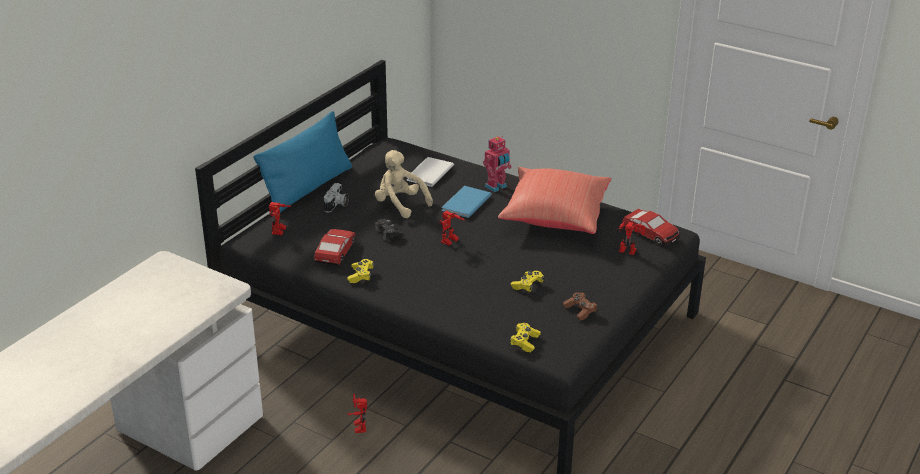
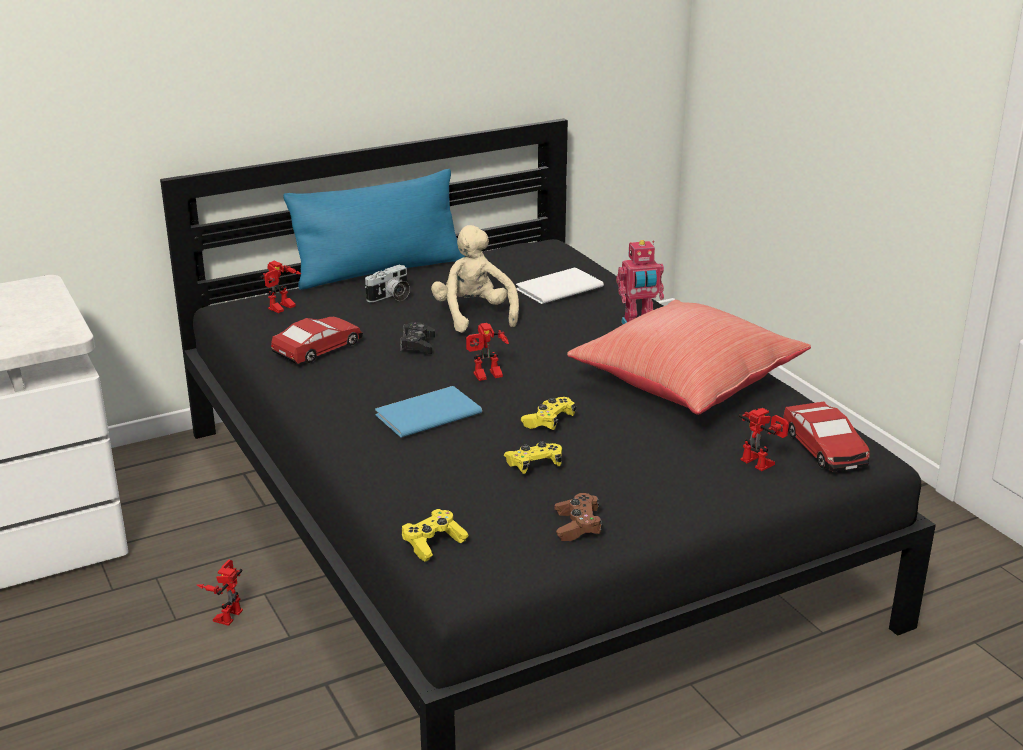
camera: 30 degrees right, 5 degrees down
yellow game controller [347,259,374,283] -> yellow game controller moved to [521,397,576,430]
blue book [442,186,492,218] -> blue book moved to [375,386,482,438]

